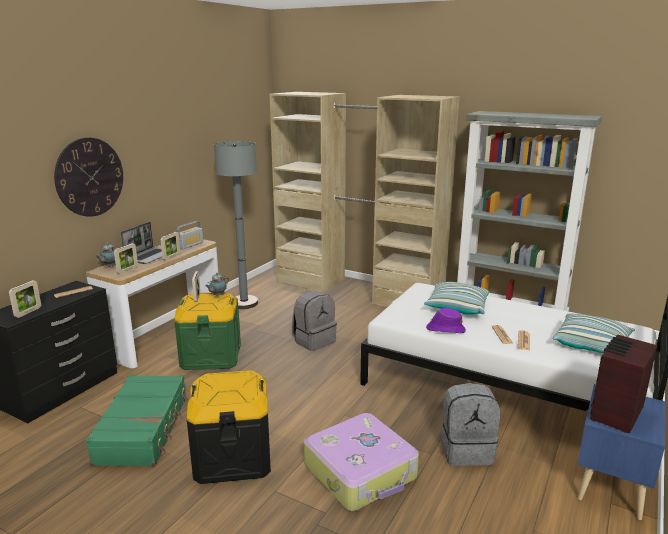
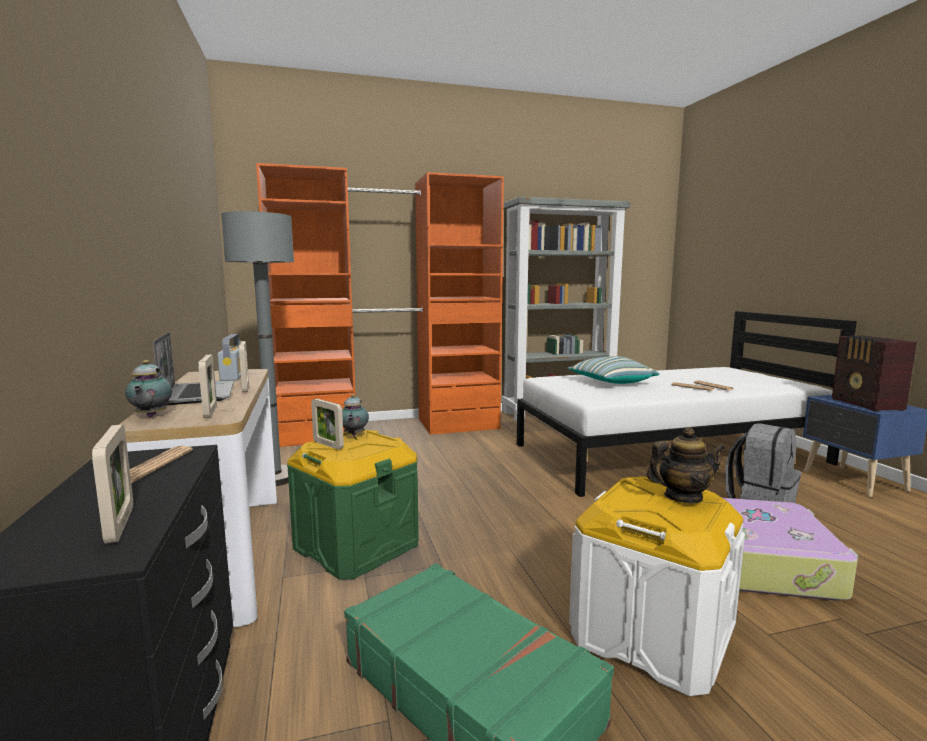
camera: 45 degrees left, 10 degrees down
wall clock [54,137,123,217] -> none
black storage box [186,370,271,484] -> white storage box [569,476,745,696]
beige wardrobe [270,92,460,307] -> orange wardrobe [256,163,504,447]
grey backpack [292,291,337,351] -> none
purple hat [426,308,466,333] -> none
pillow [553,313,635,353] -> none
none -> teapot [647,427,725,503]

